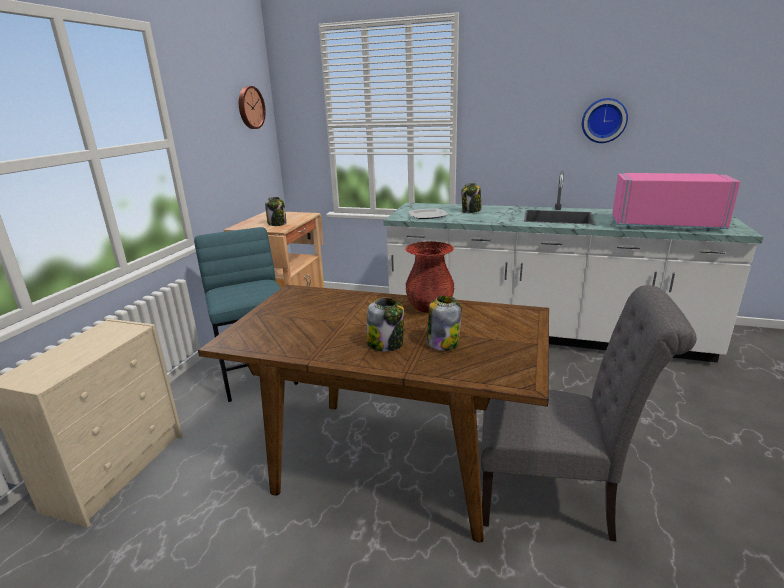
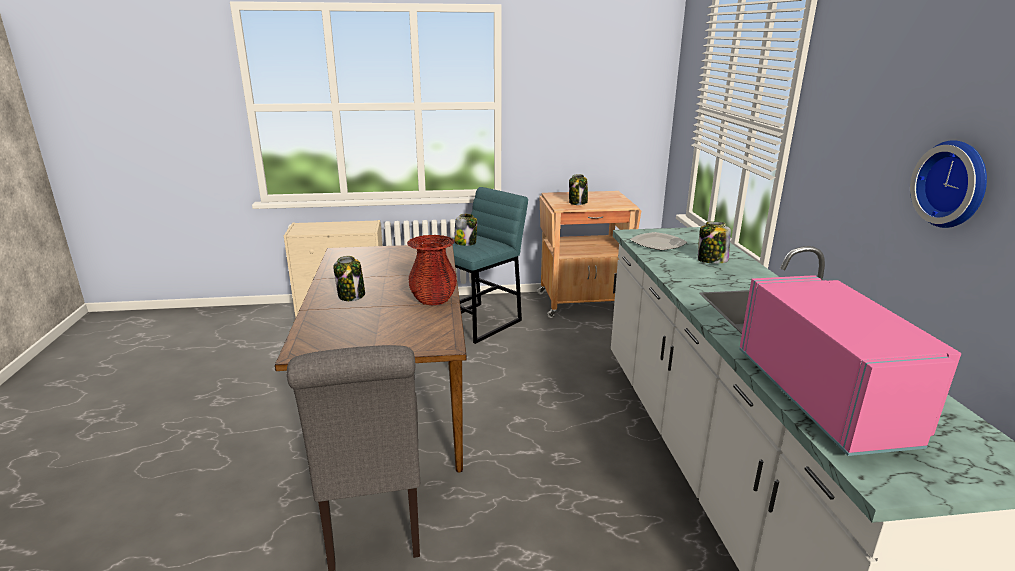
camera: 65 degrees right, 0 degrees up
wall clock [239,86,266,129] -> none
jar [427,296,462,351] -> jar moved to [454,214,477,246]

